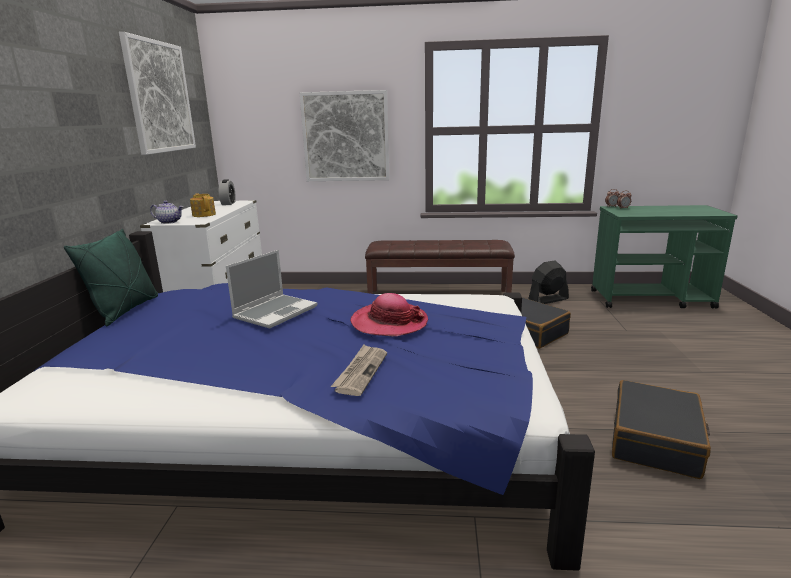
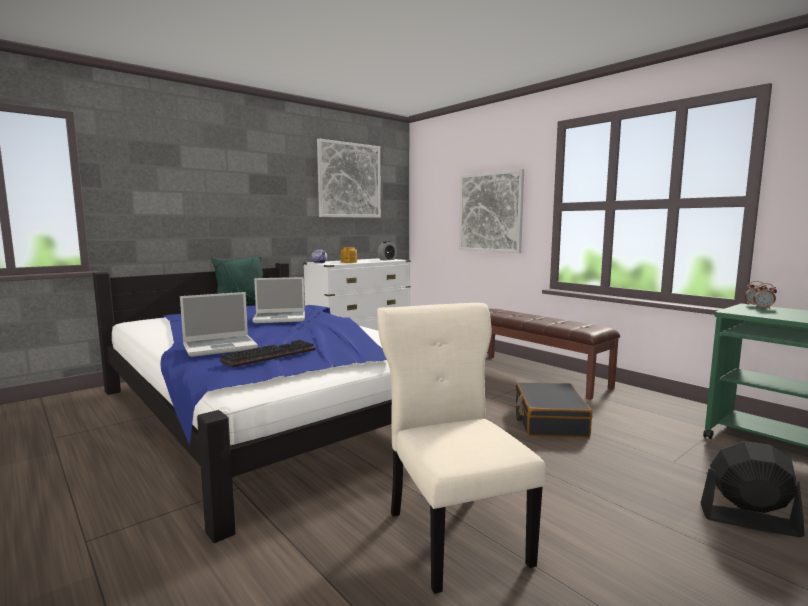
camera: 45 degrees right, 10 degrees down
newspaper [331,345,387,396] -> laptop [180,292,258,357]
hat [350,293,428,336] -> none
black fan [528,260,569,304] -> black fan moved to [700,441,805,537]
black suitcase [612,380,711,479] -> beige chair [377,303,546,594]
none -> keyboard [220,340,315,368]

